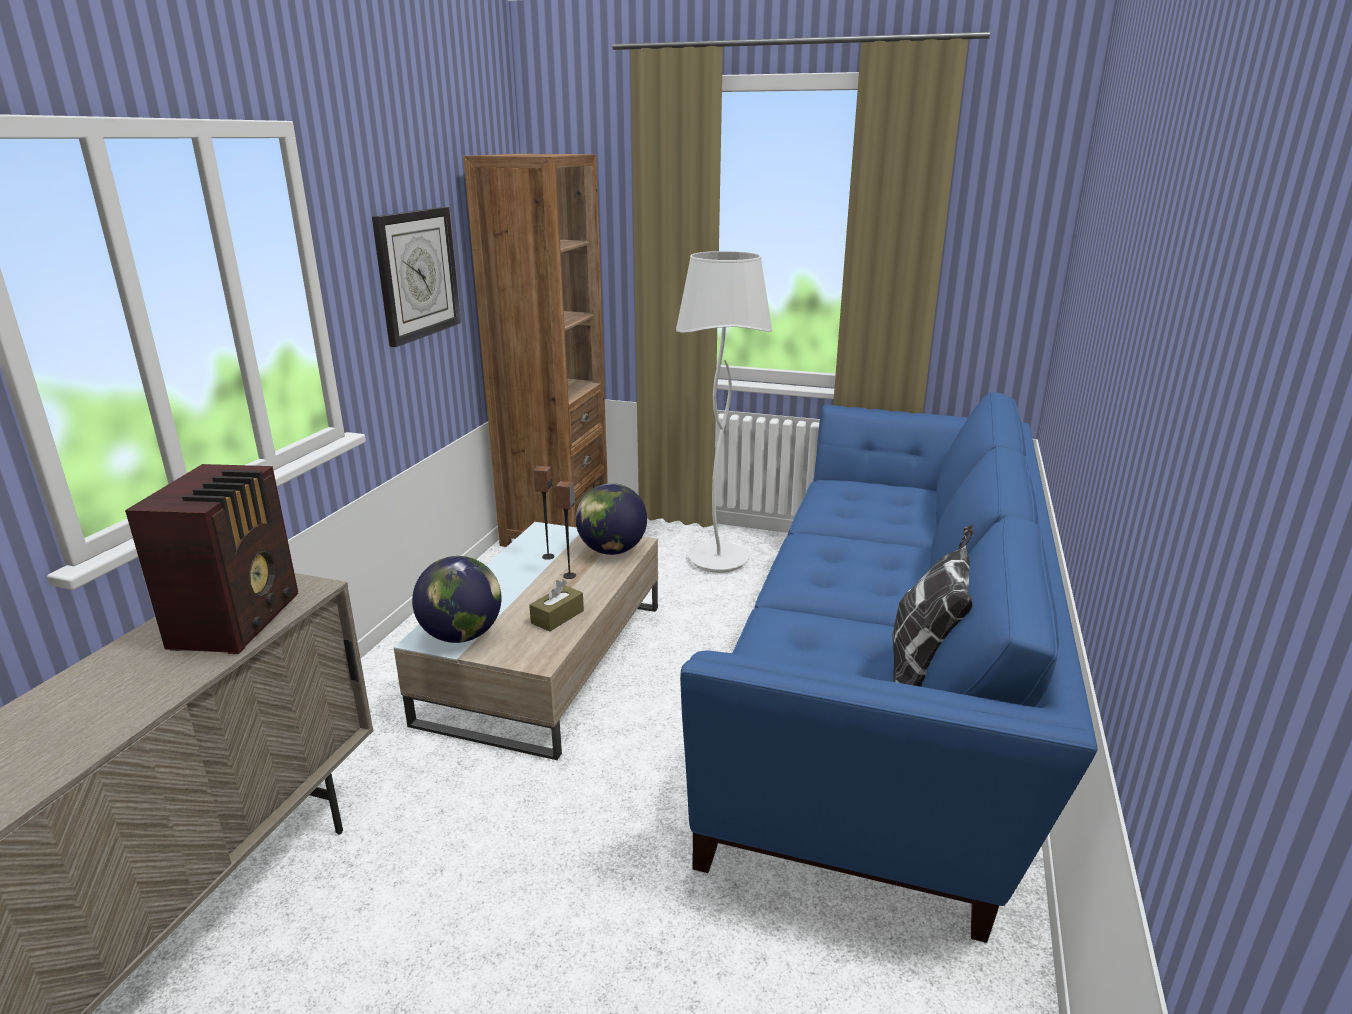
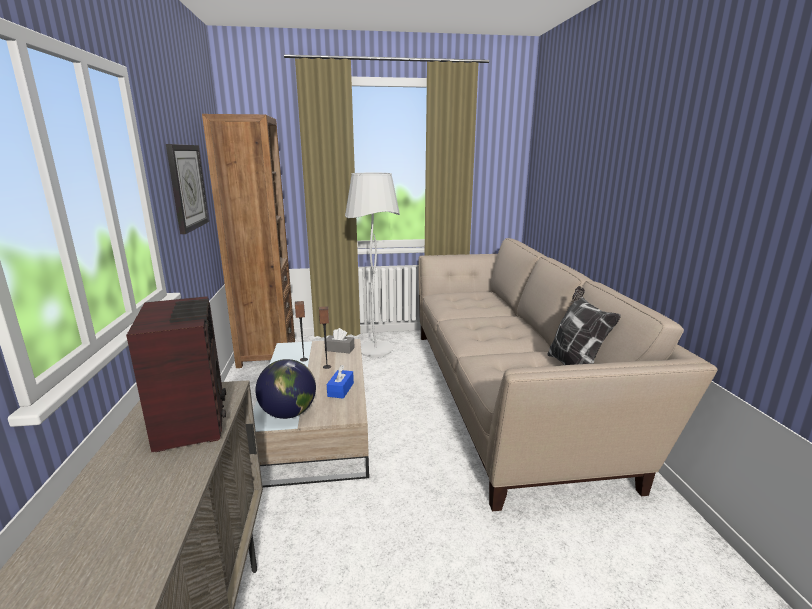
camera: 25 degrees left, 5 degrees down
brown tissue box [529,579,584,632] -> blue tissue box [327,365,354,399]
globe [576,483,647,555] -> grey tissue box [324,328,355,353]
blue sofa [680,392,1098,943] -> beige sofa [418,238,718,512]

